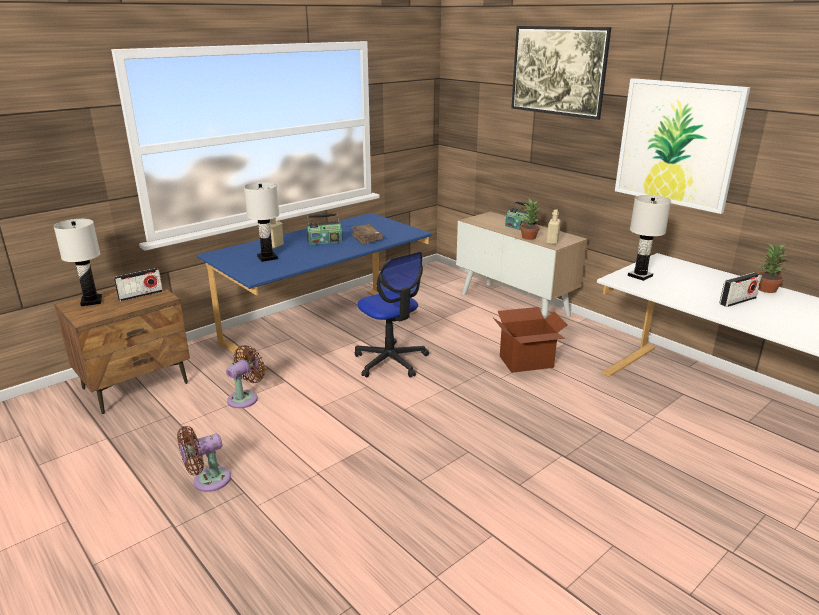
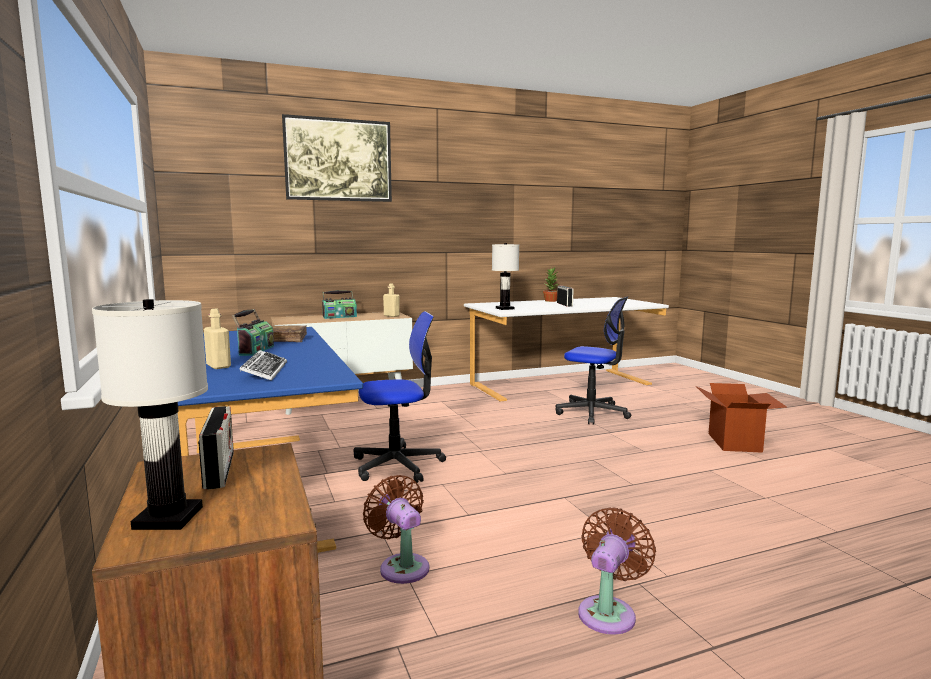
camera: 70 degrees left, 15 degrees down
brown fan [177,426,231,492] -> brown fan turned 135 degrees counterclockwise [578,507,656,635]
white table lamp [244,182,279,262] -> keyboard [239,350,287,381]
cardboard box [493,307,568,373] -> cardboard box moved to [696,383,787,453]
potted plant [520,199,540,240] -> none
picture [615,78,751,214] -> none
none -> office chair [556,297,631,425]

